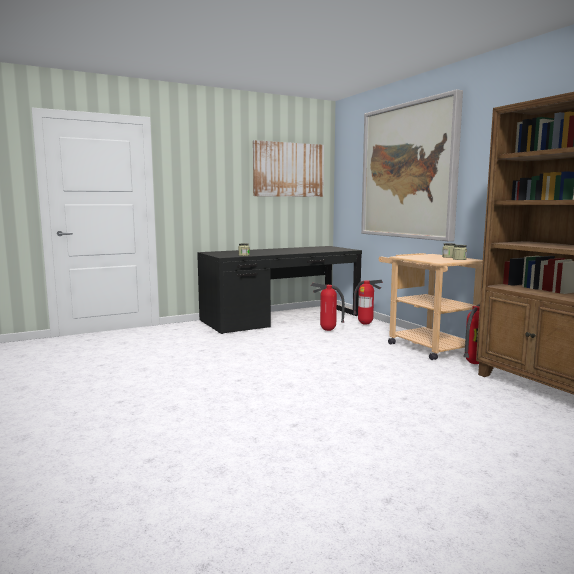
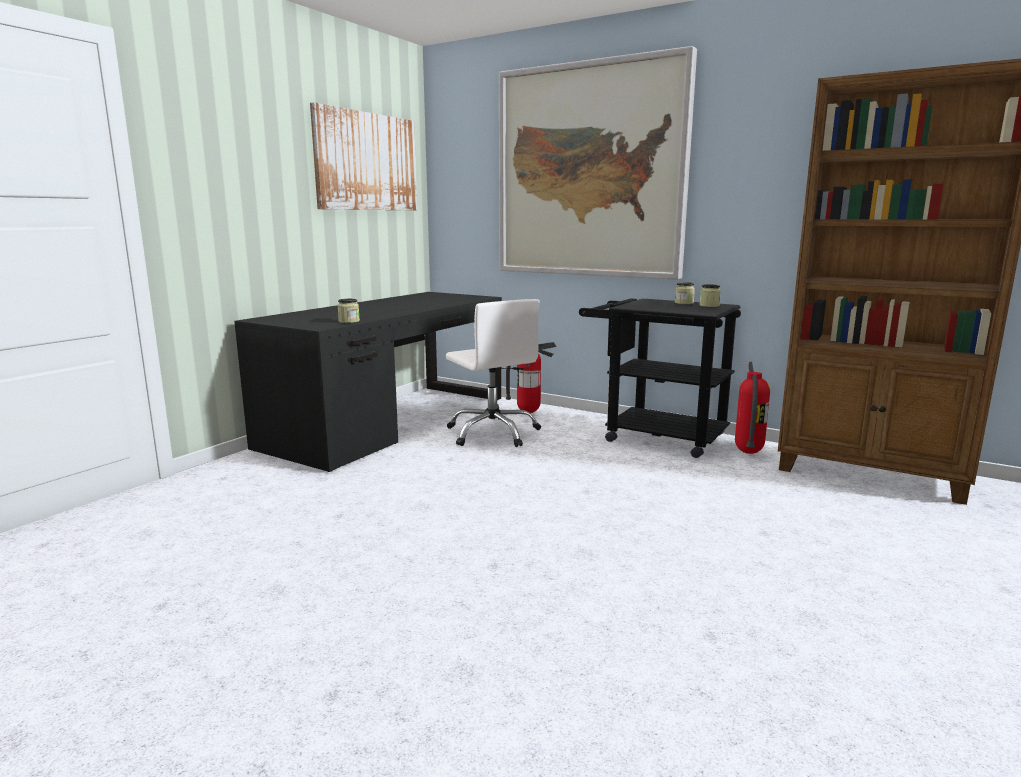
camera: 30 degrees left, 5 degrees up
fire extinguisher [311,283,345,331] -> white office chair [446,299,541,447]
beige cart [379,253,483,360] -> black cart [579,299,741,458]

